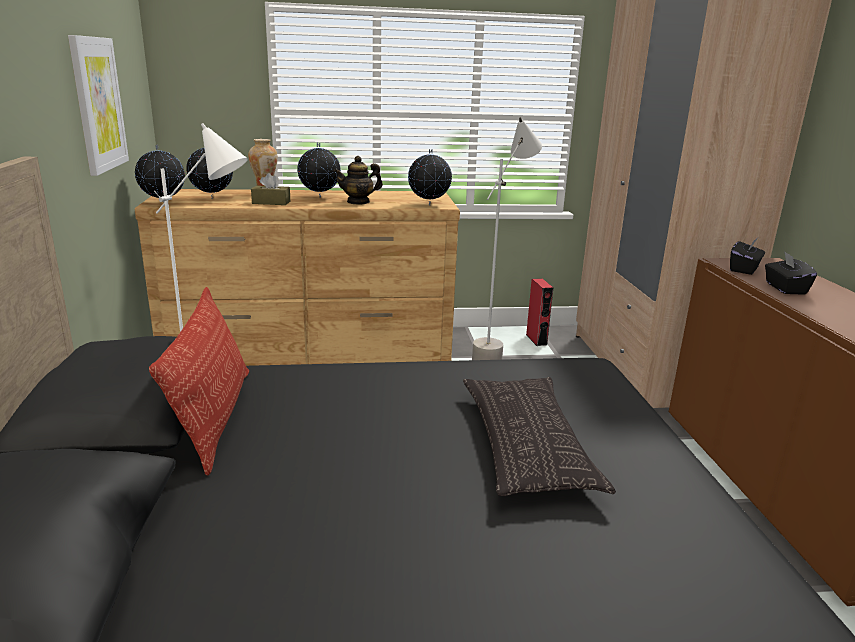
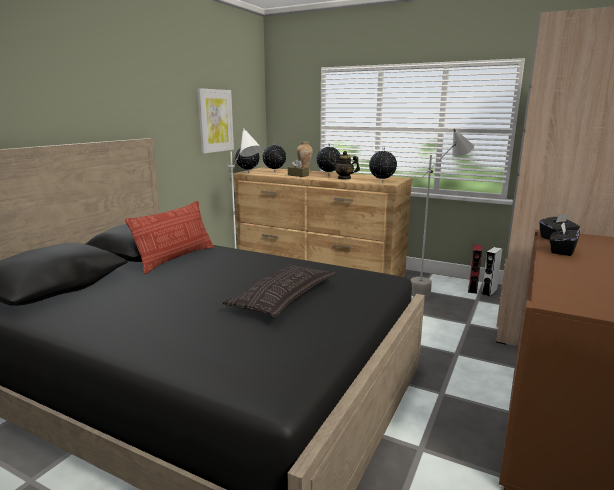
camera: 35 degrees right, 5 degrees down
none -> white speaker [481,247,502,297]

